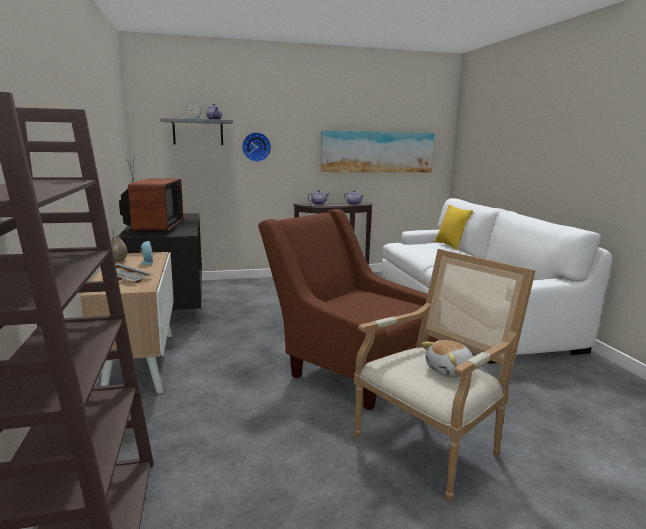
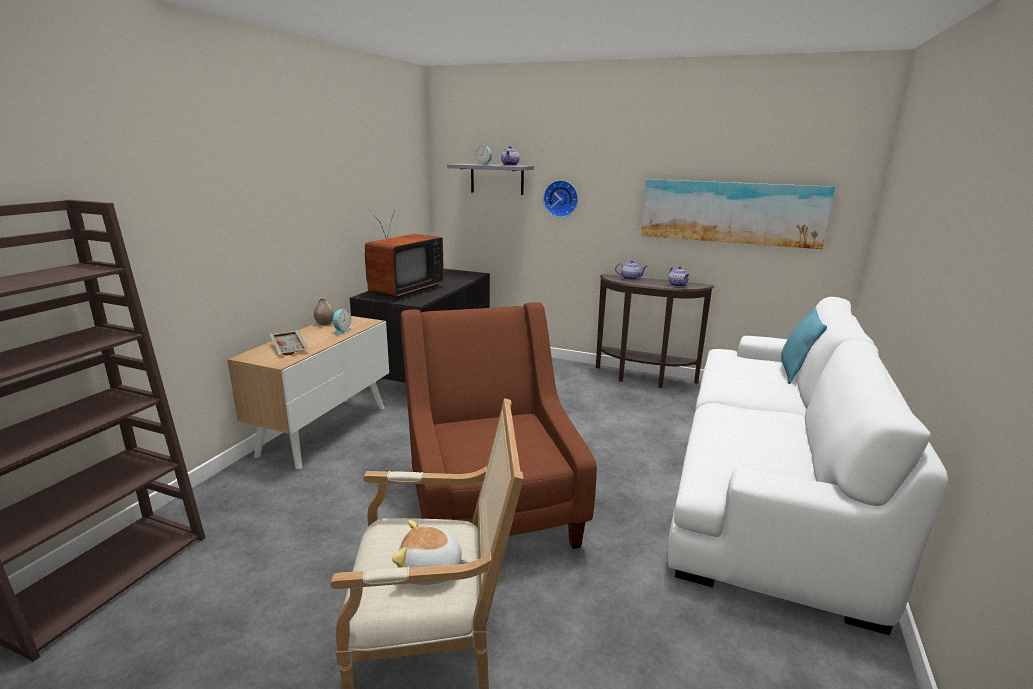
camera: 35 degrees right, 5 degrees up
yellow pillow [434,204,473,250] -> turquoise pillow [781,307,827,384]

